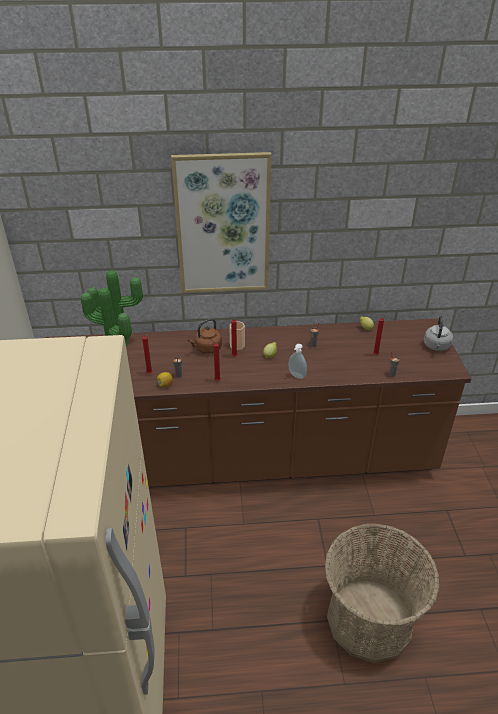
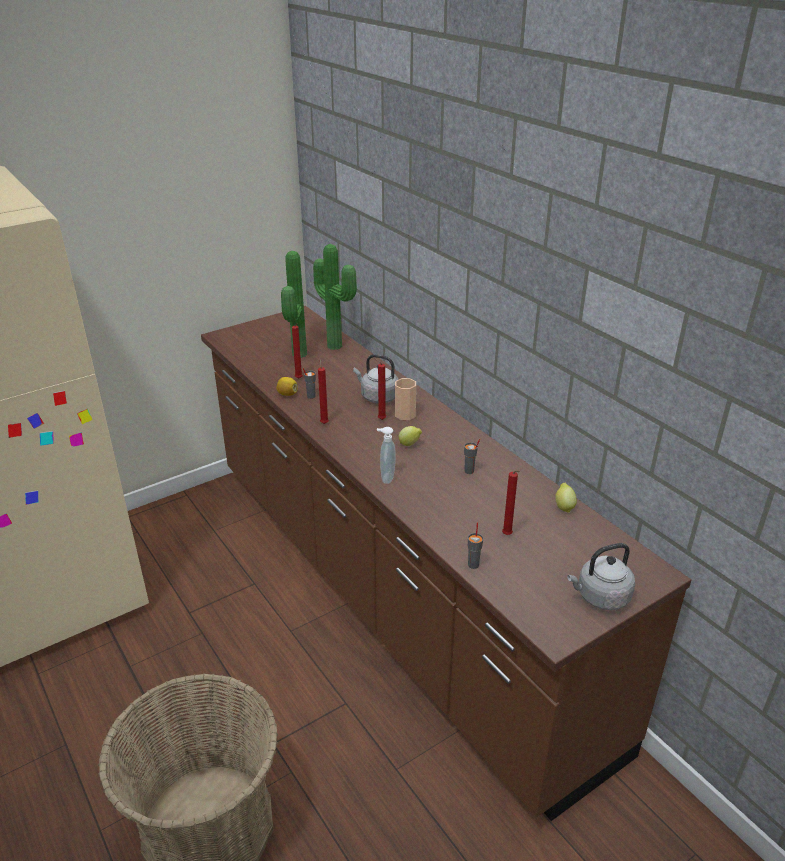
camera: 60 degrees right, 5 degrees down
picture [171,152,271,293] -> none
brown kettle [188,318,222,354] -> grey kettle [353,354,399,403]

